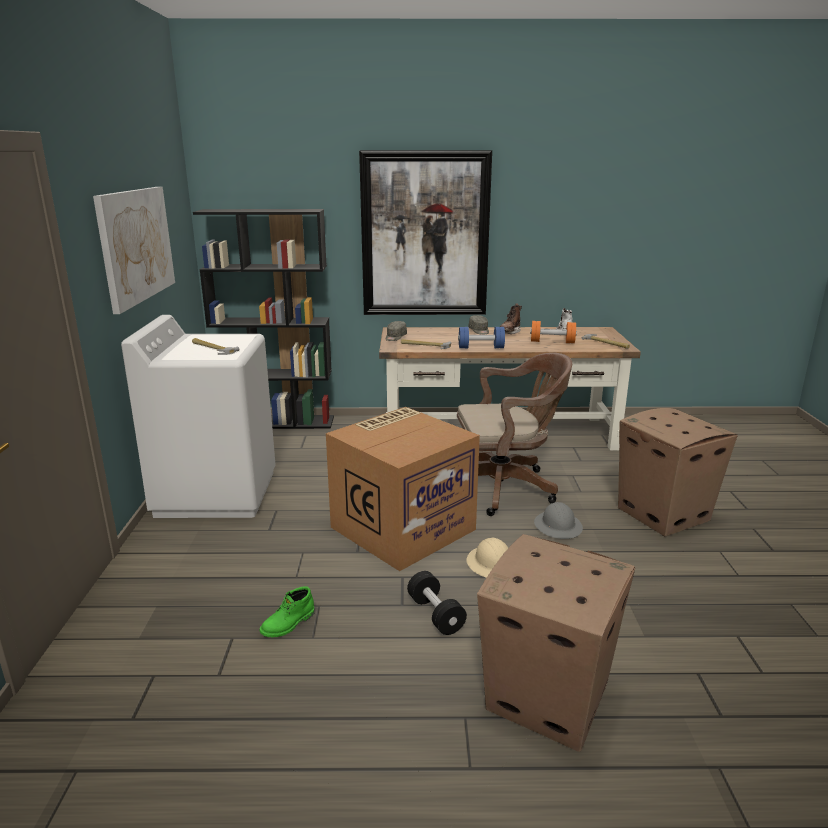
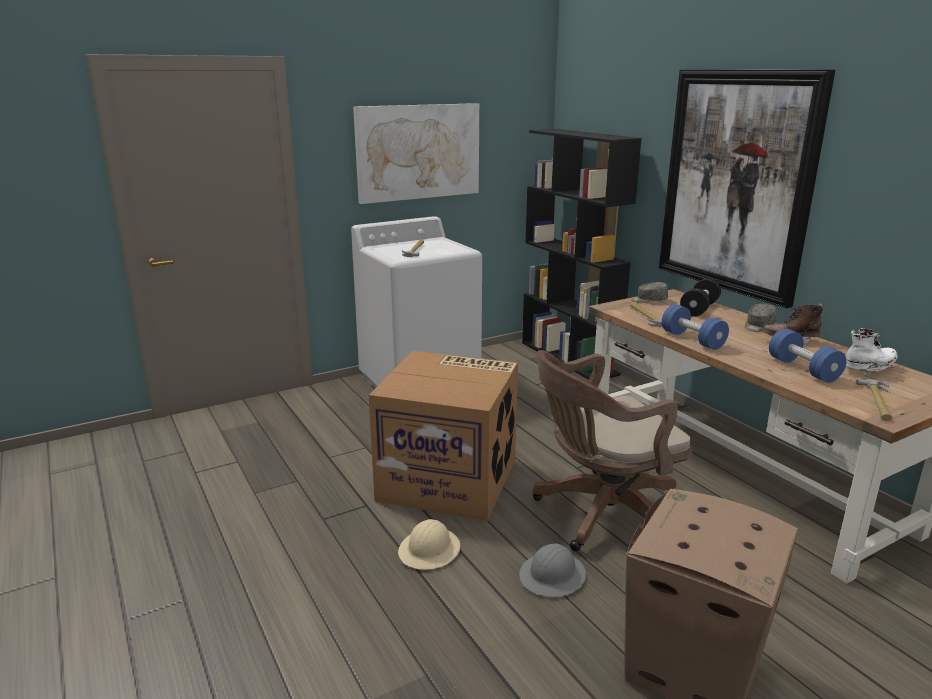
camera: 60 degrees right, 0 degrees up
green boot [260,586,315,637] -> none
black dumbbell [407,571,467,635] -> black dumbbell moved to [680,278,721,317]
brown office chair [457,353,572,516] -> brown office chair turned 105 degrees clockwise [533,350,692,552]
cardboard box [477,534,635,752] -> none
orange dumbbell [530,321,577,343] -> blue dumbbell [769,329,847,383]

